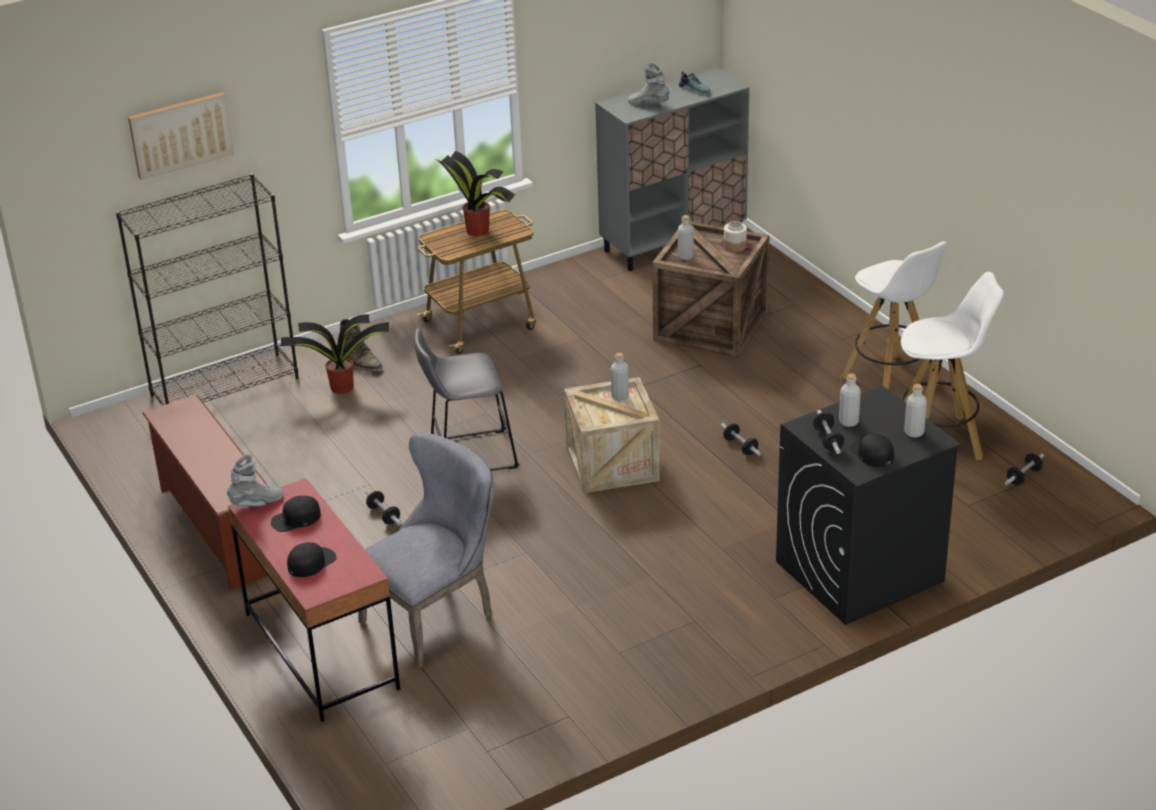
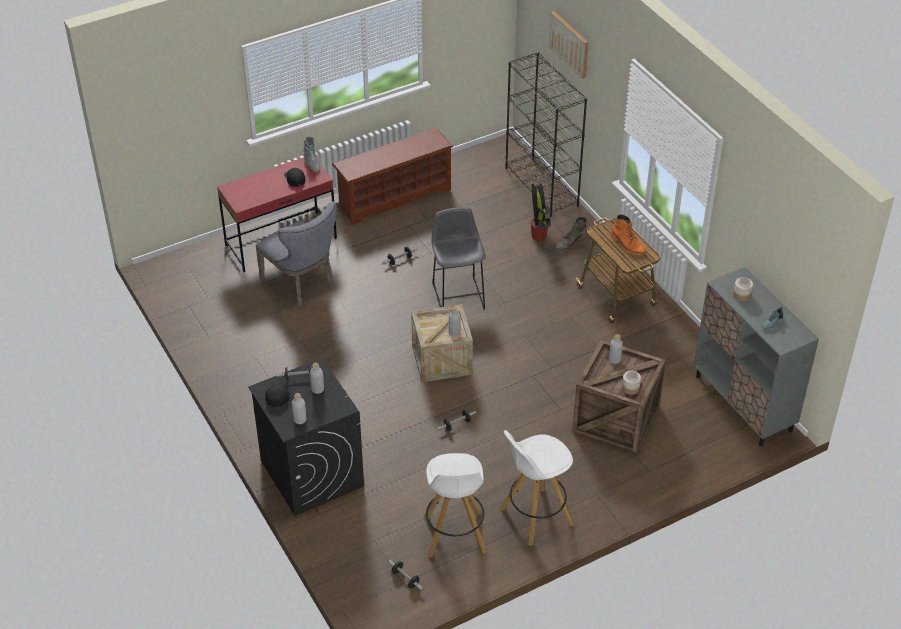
camera: 90 degrees right, 10 degrees up
black cap [287,542,336,577] -> none
potted plant [436,151,515,236] -> orange boot [611,214,646,255]
grey boot [628,62,669,105] -> jar [733,277,753,302]

